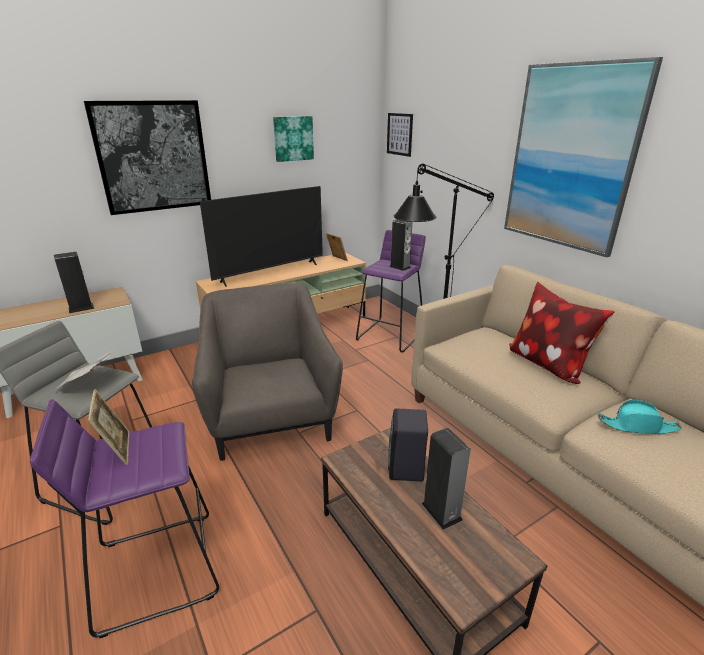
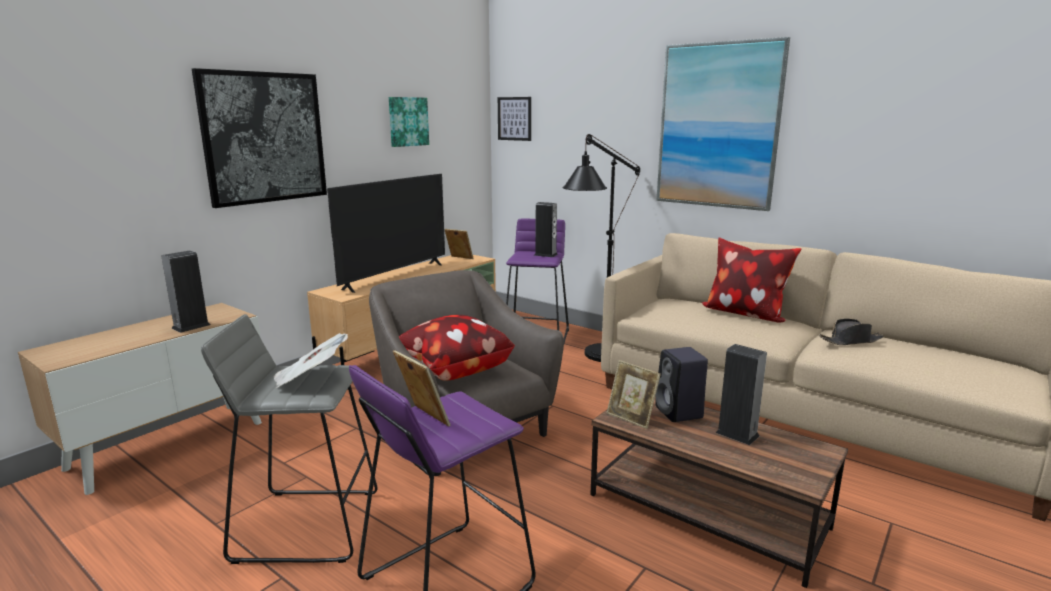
camera: 20 degrees left, 10 degrees down
turquoise hat [598,400,682,434] -> black hat [819,318,884,345]
none -> pillow [399,315,514,381]
none -> picture frame [607,360,661,429]

